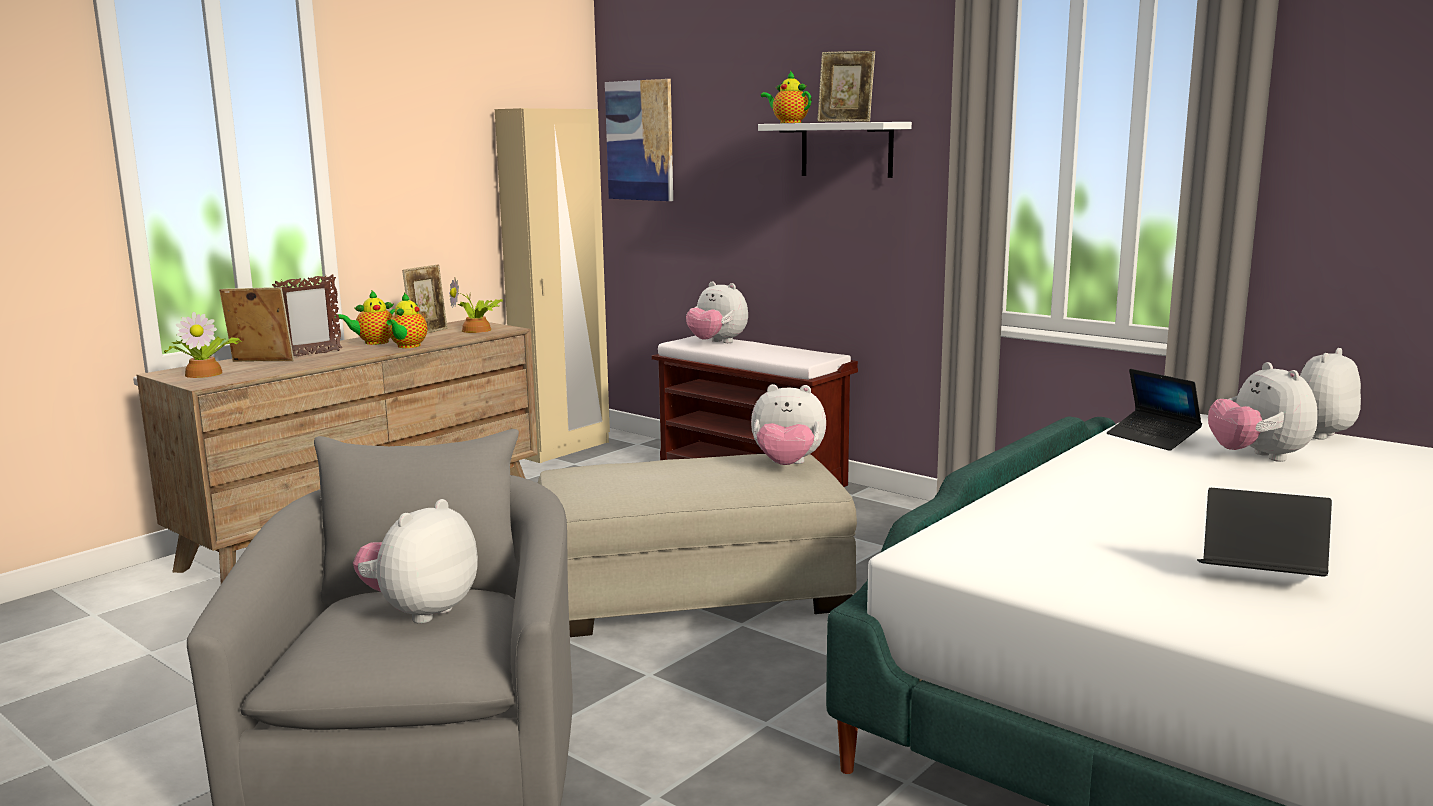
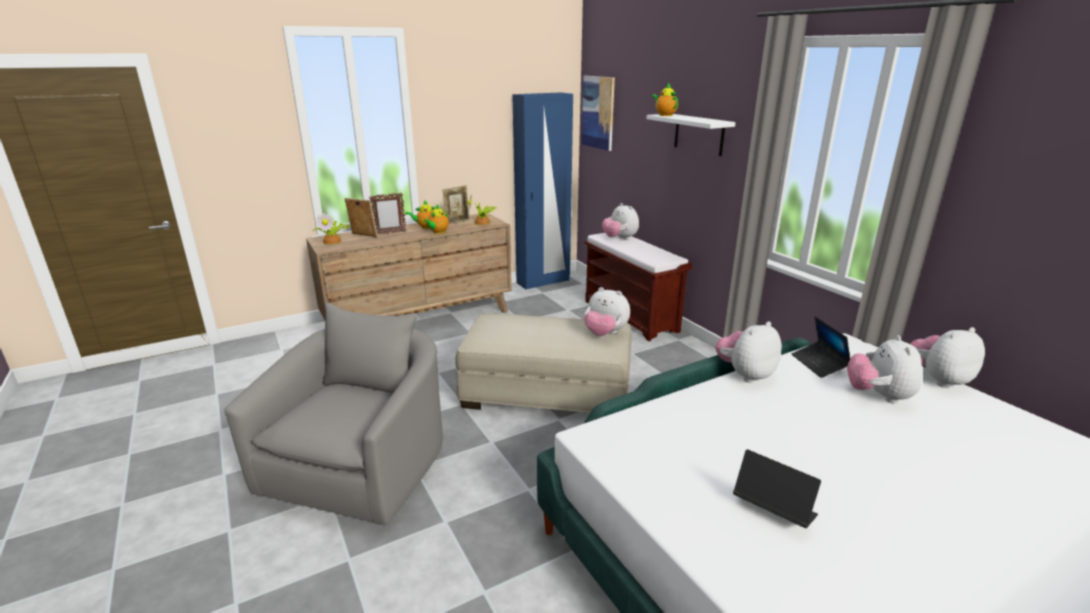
camera: 20 degrees right, 10 degrees up
plush toy [353,499,478,624] -> plush toy moved to [715,321,782,383]
beige wardrobe [495,108,610,463] -> blue wardrobe [512,92,573,290]
picture frame [817,51,875,122] -> none

